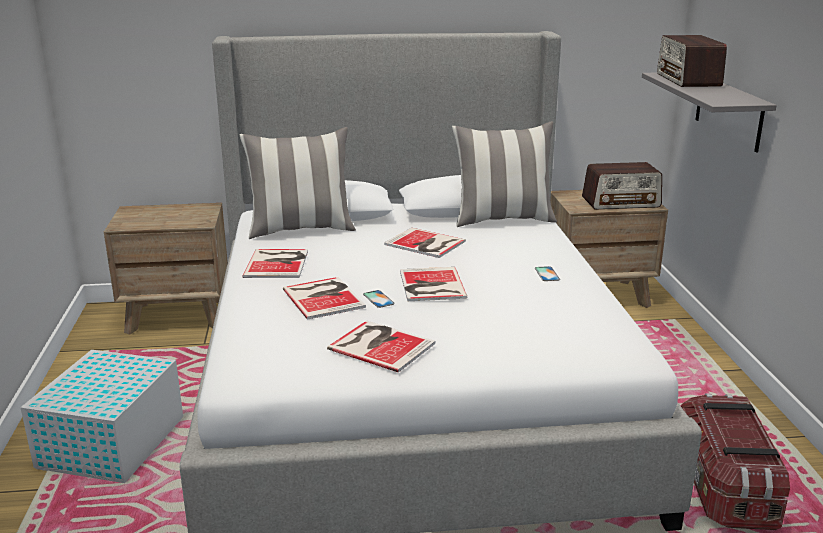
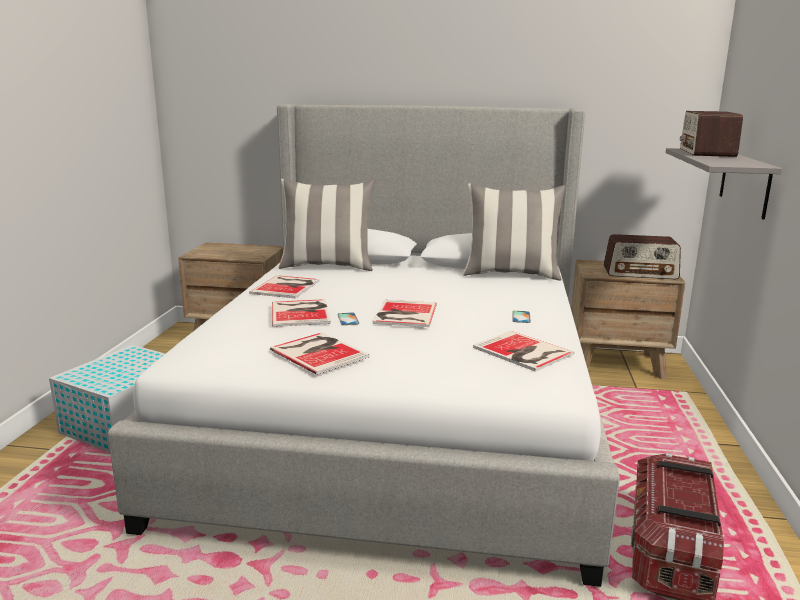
camera: 15 degrees right, 5 degrees down
book [384,228,466,258] -> book moved to [473,331,574,372]

